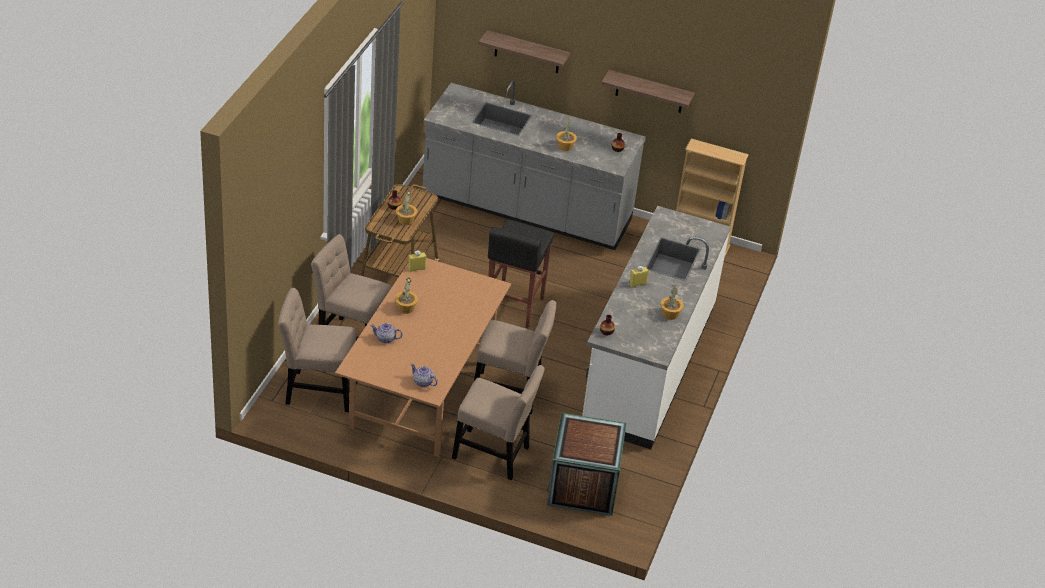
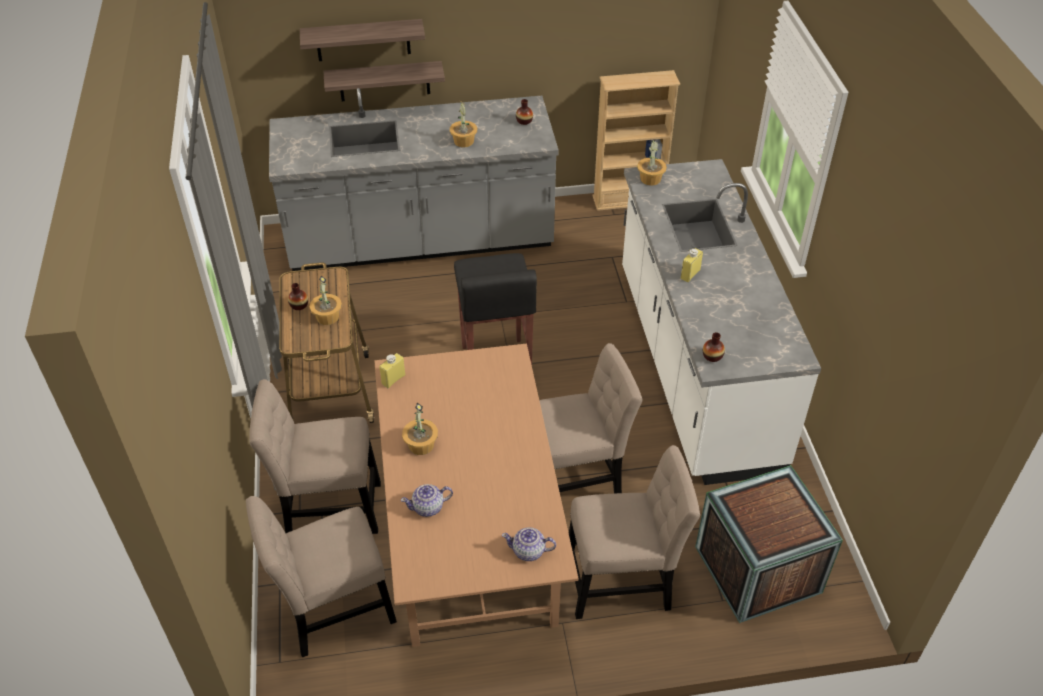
camera: 25 degrees left, 5 degrees up
shelf [601,70,695,113] -> shelf moved to [324,61,445,101]
potted plant [660,285,684,320] -> potted plant moved to [637,140,667,186]

